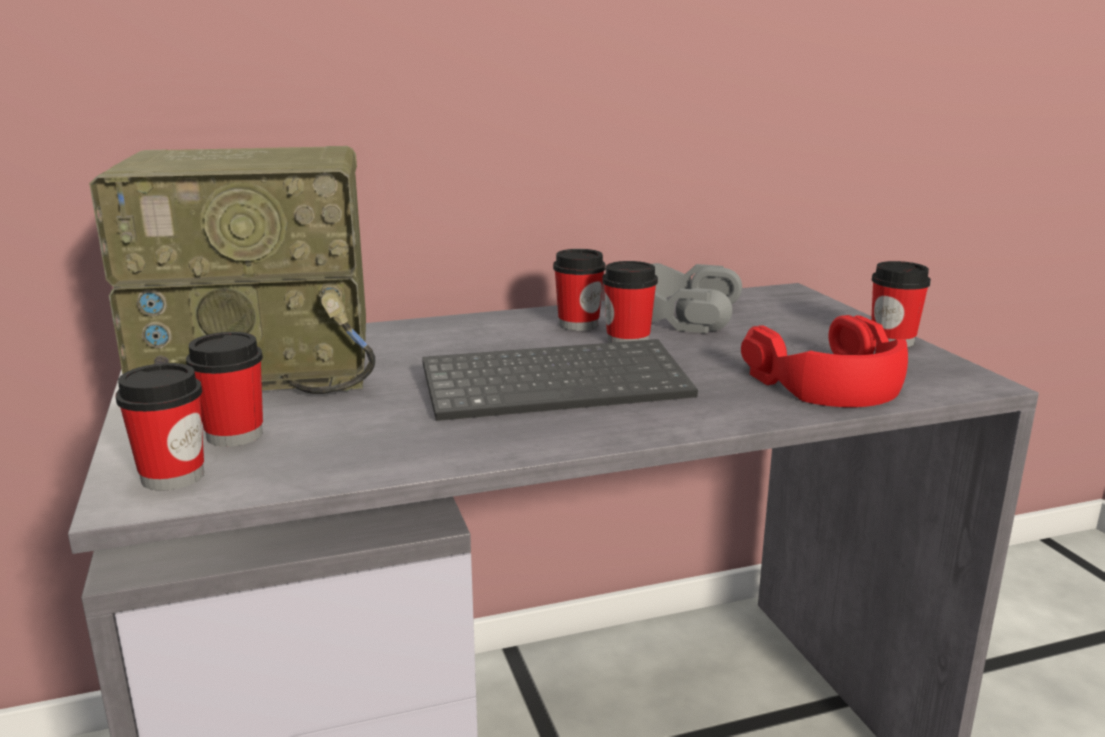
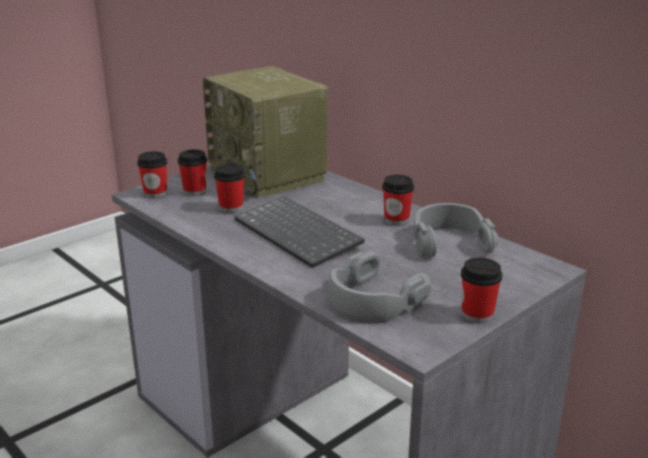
camera: 65 degrees right, 5 degrees up
cup [602,261,658,343] -> cup moved to [214,164,245,213]
red headphones [741,315,908,407] -> grey headphones [328,251,431,324]

